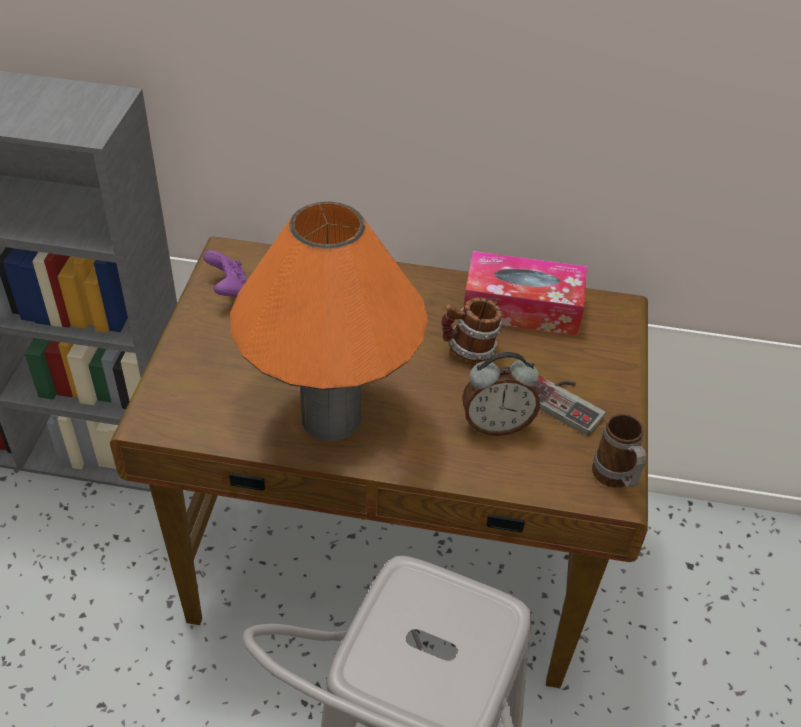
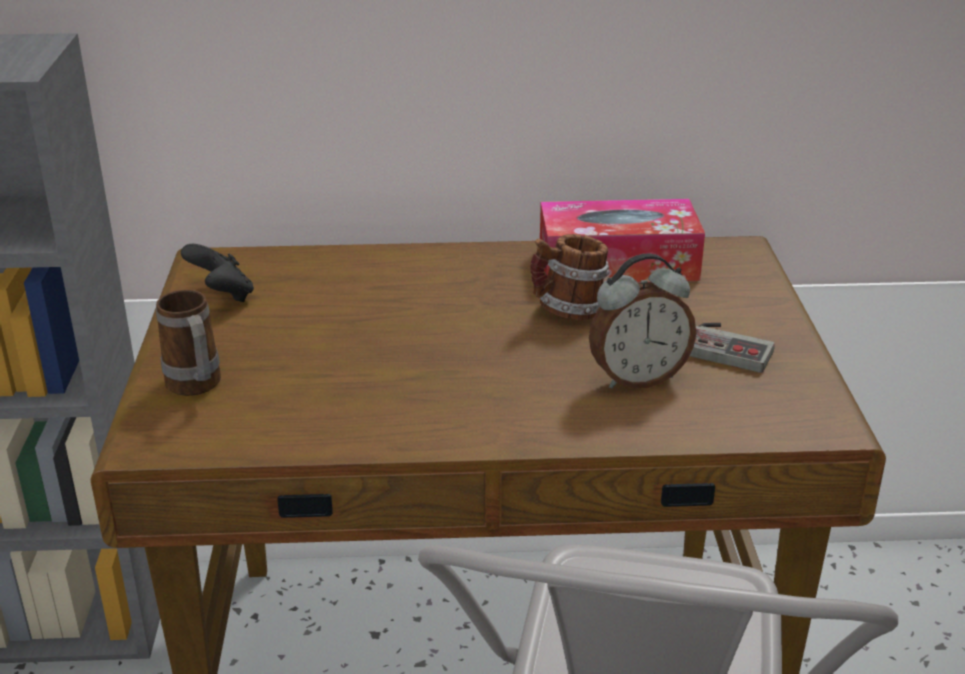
camera: 10 degrees left, 15 degrees down
purple game controller [203,250,247,298] -> black game controller [181,244,254,302]
orange table lamp [230,202,428,441] -> none
mug [592,414,646,487] -> mug moved to [156,290,221,396]

